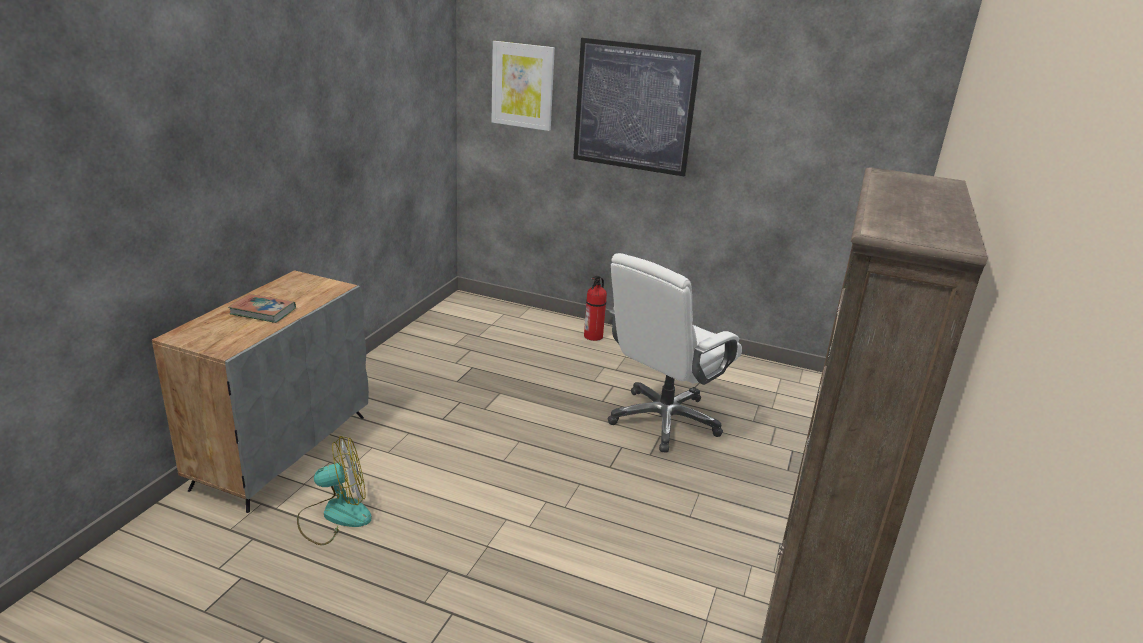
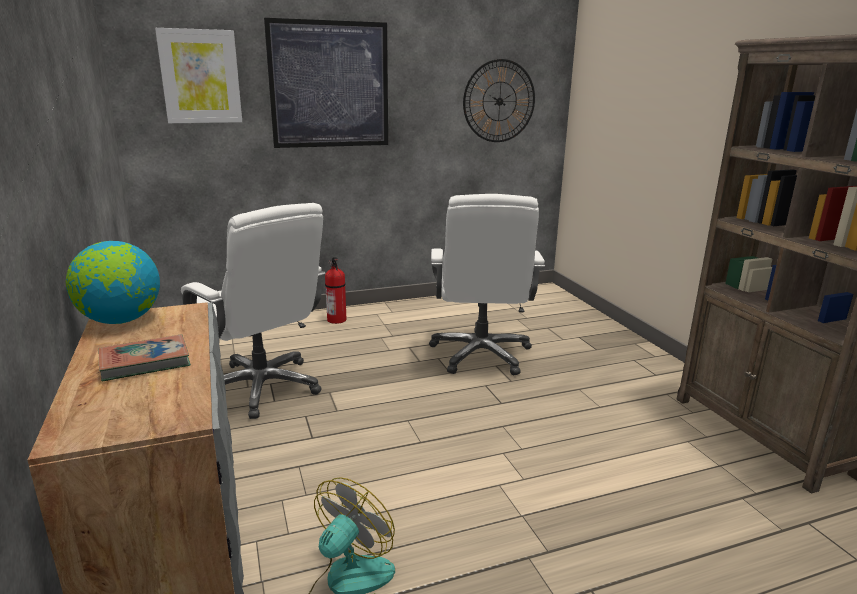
camera: 40 degrees left, 5 degrees down
none -> globe [66,241,160,324]
none -> white office chair [181,203,326,419]
none -> wall clock [463,59,535,142]

